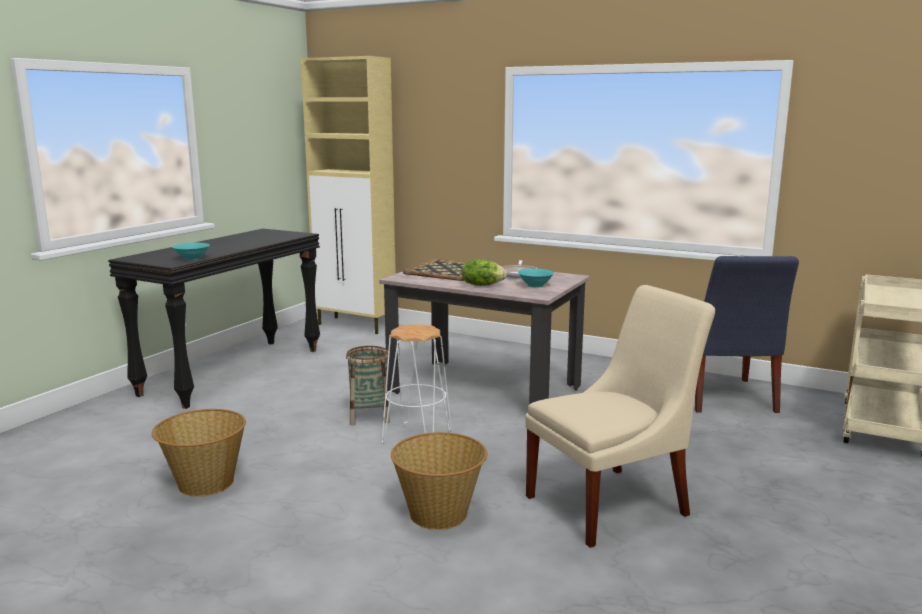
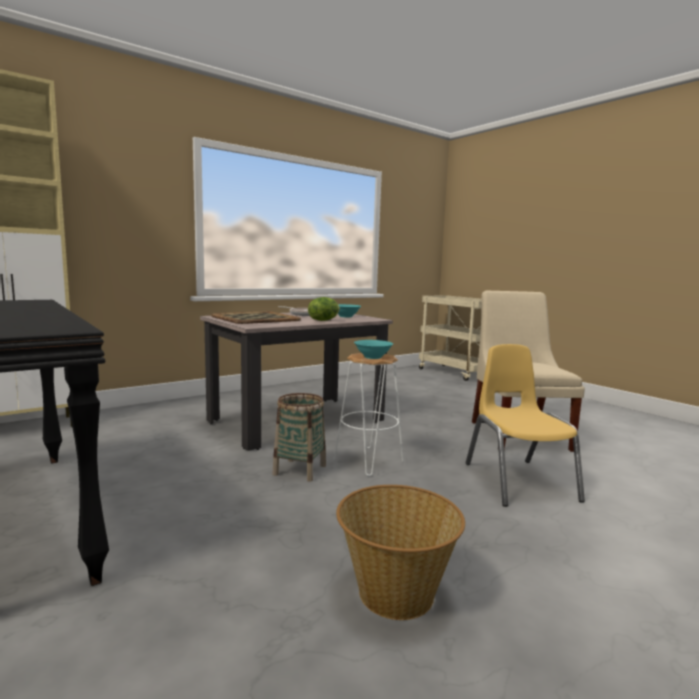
camera: 65 degrees left, 5 degrees down
turquoise bowl [172,243,210,261] -> turquoise bowl moved to [354,340,393,359]
basket [391,432,487,530] -> yellow chair [466,344,585,507]
blue chair [695,256,799,413] -> none

